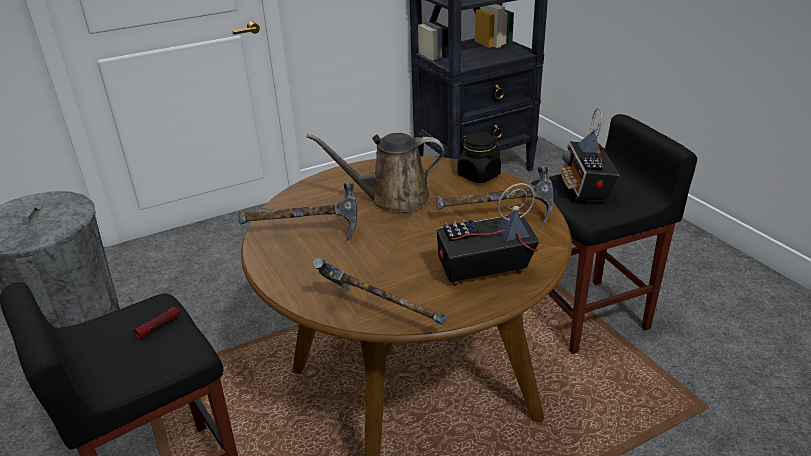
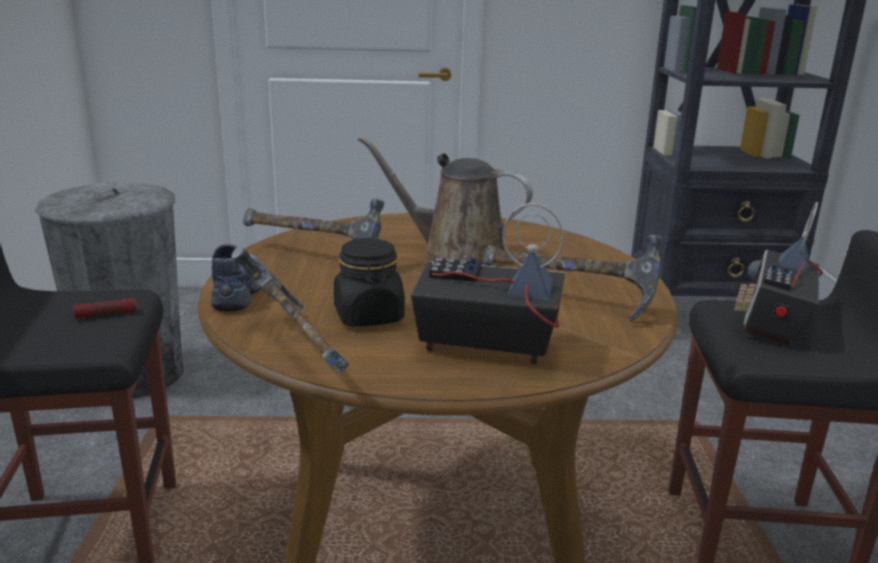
camera: 25 degrees right, 10 degrees down
black jar [458,132,501,183] -> black jar moved to [334,238,405,326]
none -> shoe [211,244,261,311]

